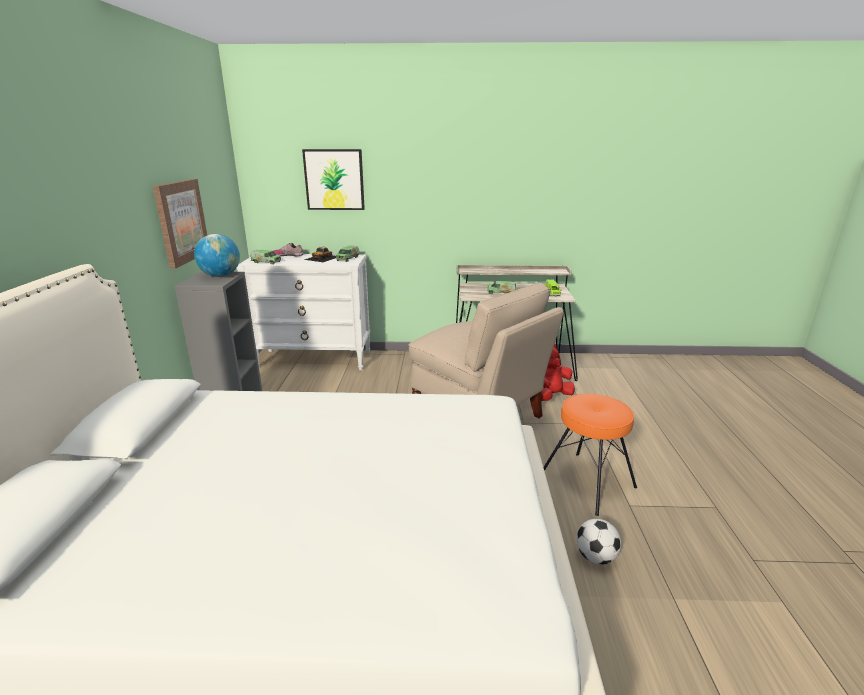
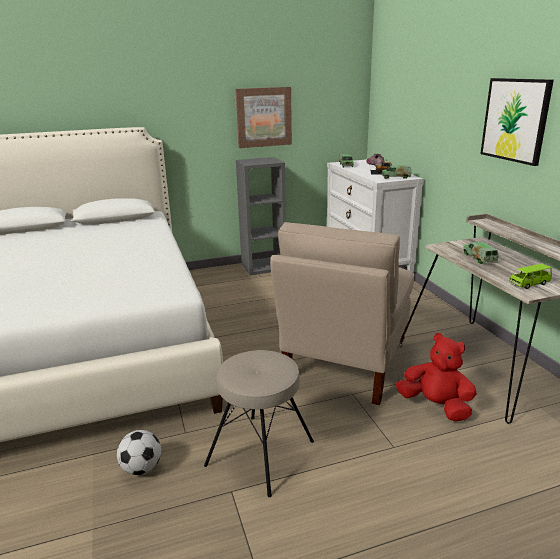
camera: 70 degrees right, 0 degrees up
globe [194,234,240,277] -> none
picture [302,149,365,210] -> picture moved to [480,78,554,166]
orange stool [543,394,637,516] -> beige stool [204,350,314,497]

